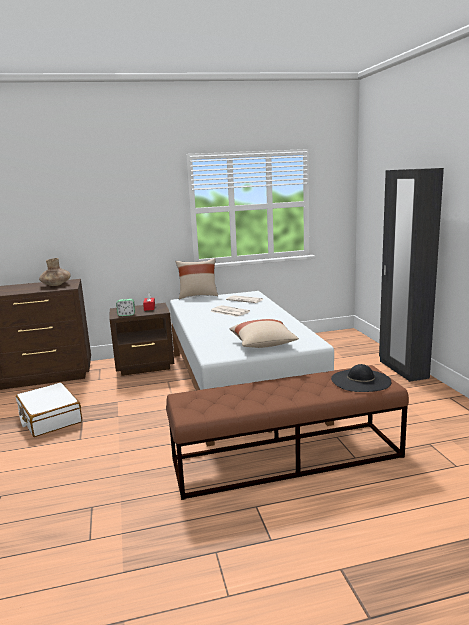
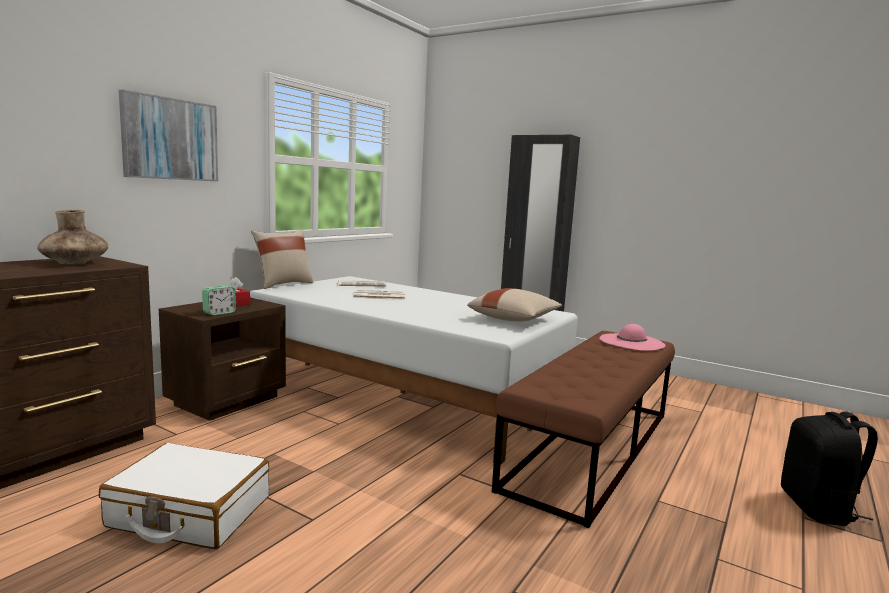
camera: 45 degrees left, 5 degrees down
black hat [331,364,391,392] -> pink hat [599,324,666,351]
none -> picture [119,89,218,182]
none -> black backpack [781,411,878,526]

